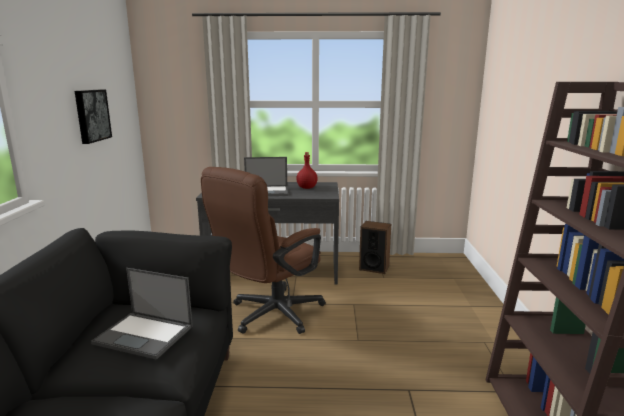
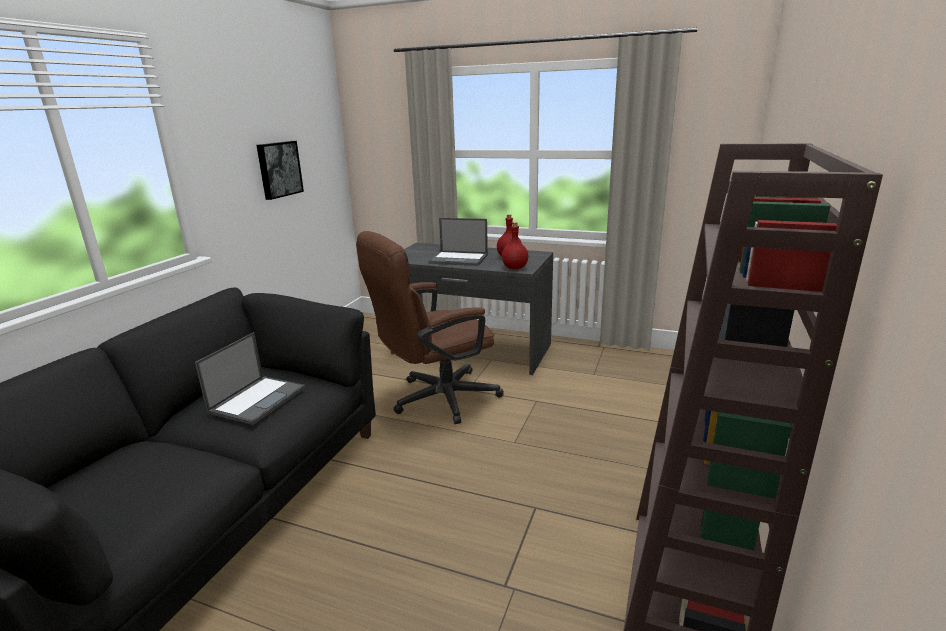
camera: 20 degrees right, 5 degrees up
laptop [91,268,193,360] -> laptop turned 105 degrees counterclockwise [195,332,305,425]
speaker [359,221,391,274] -> none
none -> red bottle [502,222,529,269]

